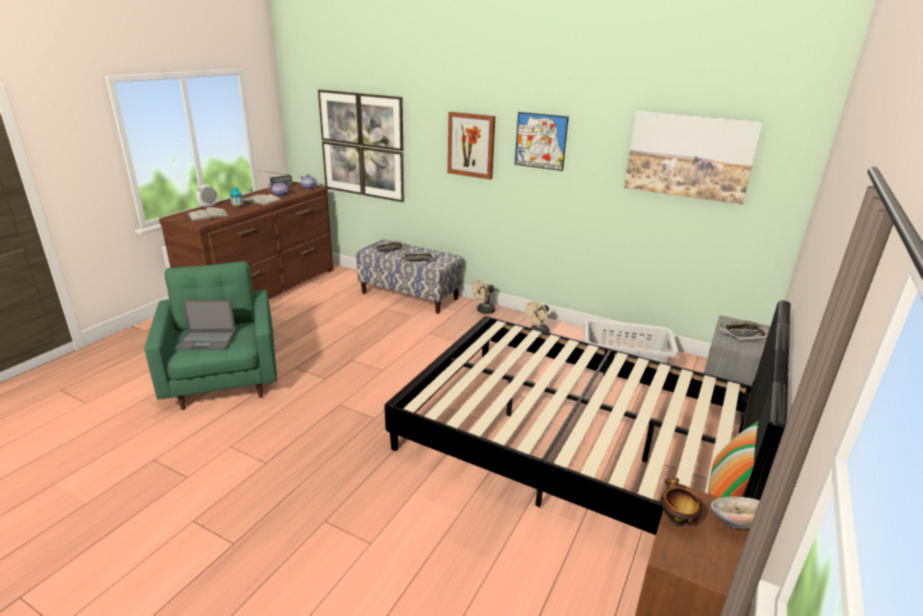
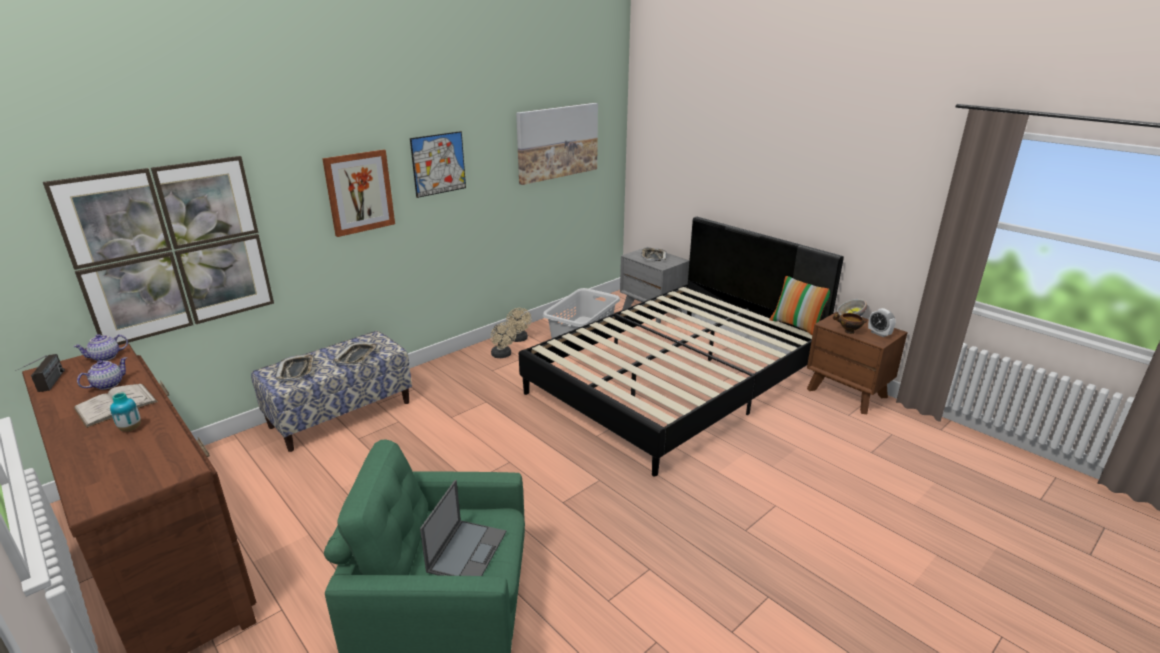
camera: 70 degrees left, 0 degrees up
white book [188,207,230,222] -> none
alarm clock [196,184,218,207] -> alarm clock moved to [868,308,896,337]
beige fan [472,280,495,314] -> beige fan moved to [506,308,532,342]

